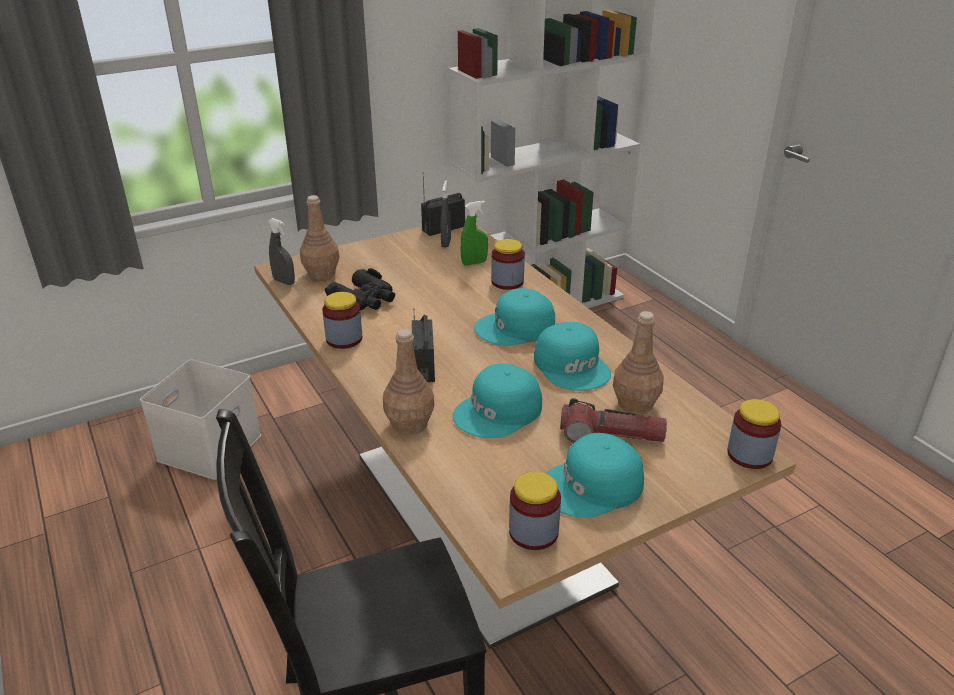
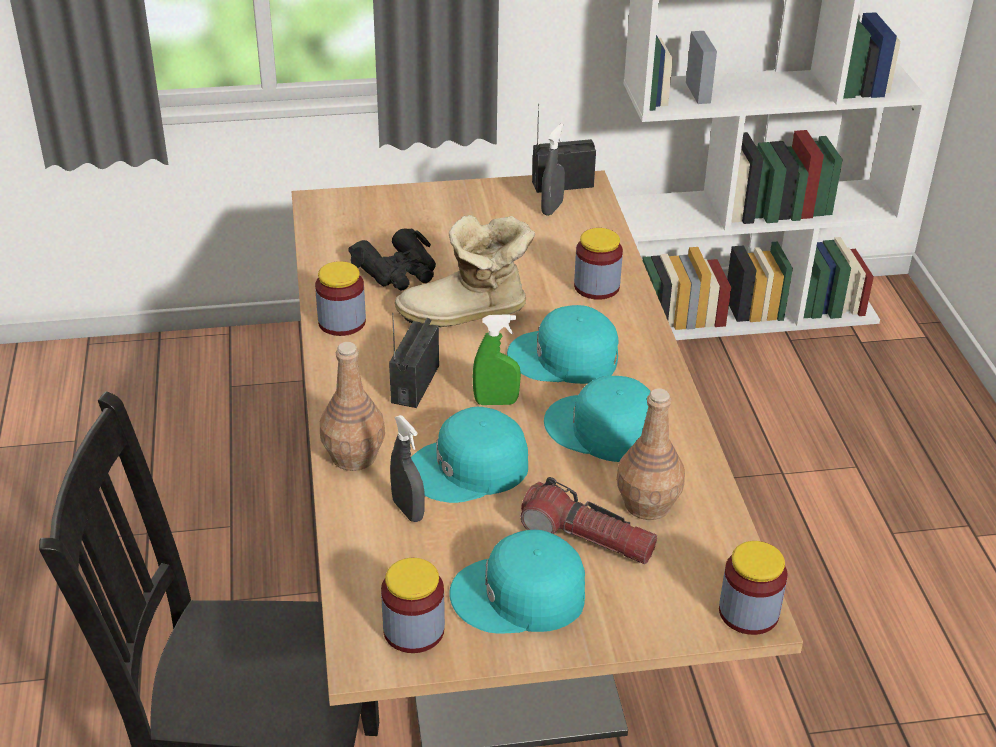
camera: 20 degrees right, 5 degrees up
white storage box [140,359,261,480] -> none
grey spray bottle [268,218,295,285] -> grey spray bottle moved to [390,415,425,522]
brown bottle [300,195,340,280] -> none
green spray bottle [460,201,488,266] -> green spray bottle moved to [472,314,521,405]
turquoise cap [534,322,611,391] -> turquoise cap turned 120 degrees clockwise [544,376,651,462]
none -> boot [395,215,535,327]

